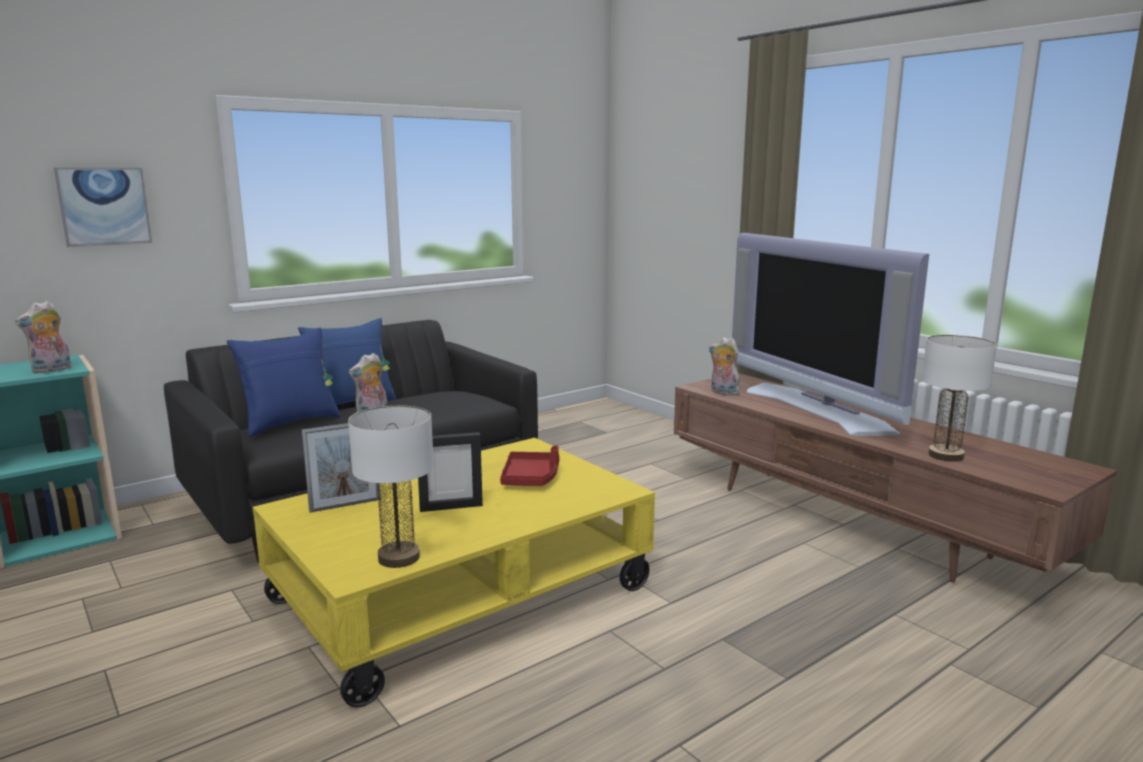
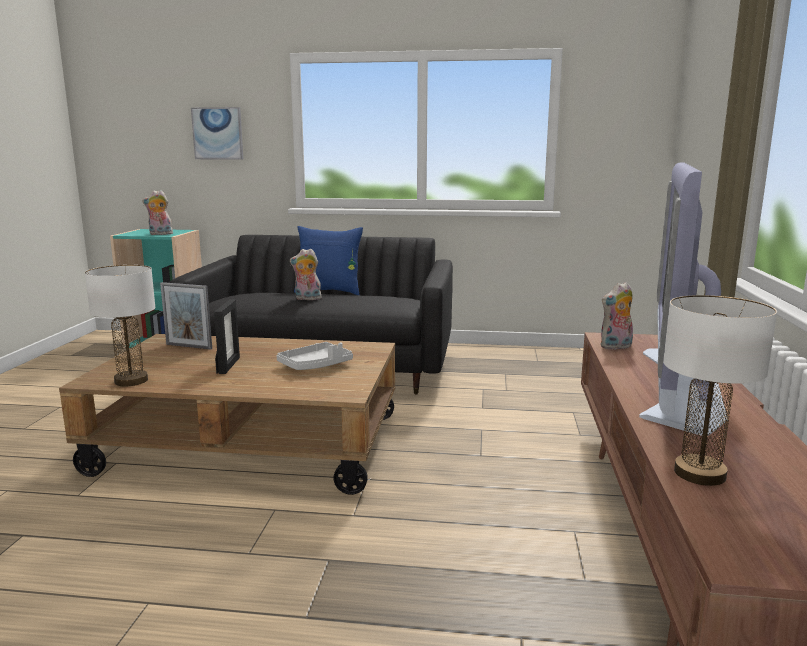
camera: 45 degrees right, 0 degrees up
blue pillow [227,327,341,437] -> none
yellow coffee table [253,438,655,708] -> brown coffee table [59,334,395,495]
picture frame [418,432,483,512] -> picture frame turned 120 degrees counterclockwise [214,300,240,374]
red tray [500,446,560,486] -> grey tray [276,342,353,370]
plush toy [709,337,739,396] -> plush toy turned 105 degrees counterclockwise [601,282,633,350]

